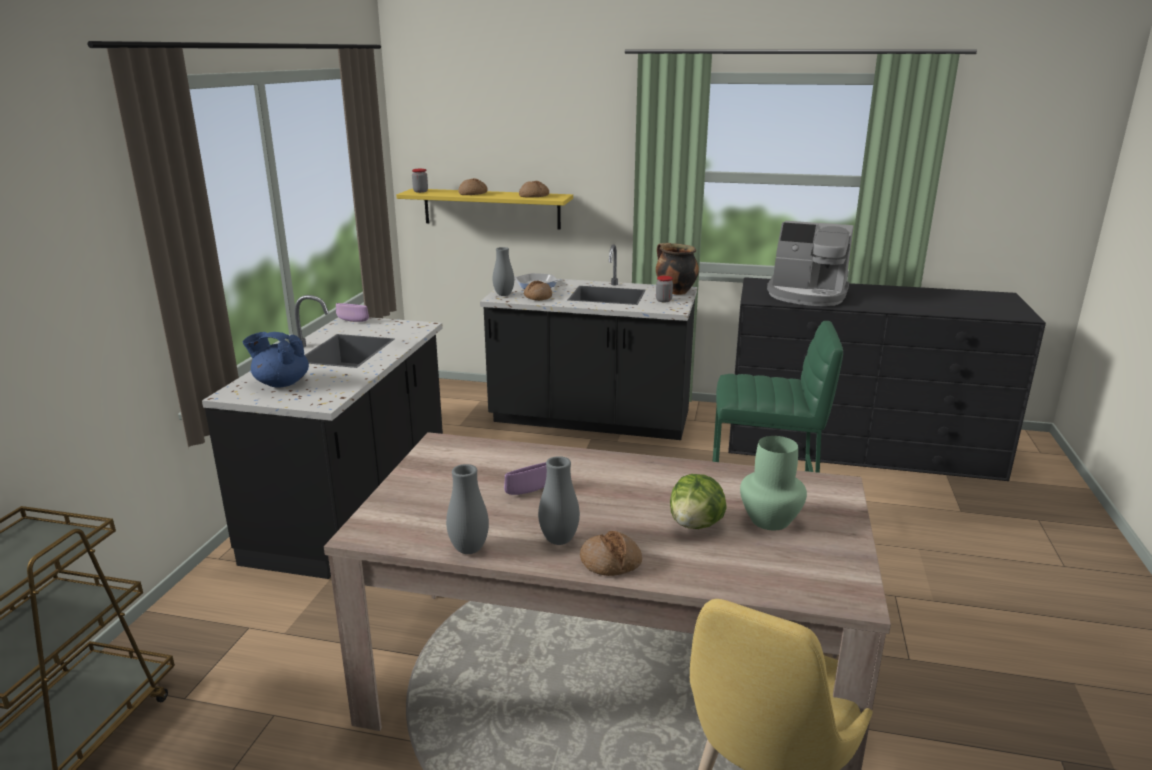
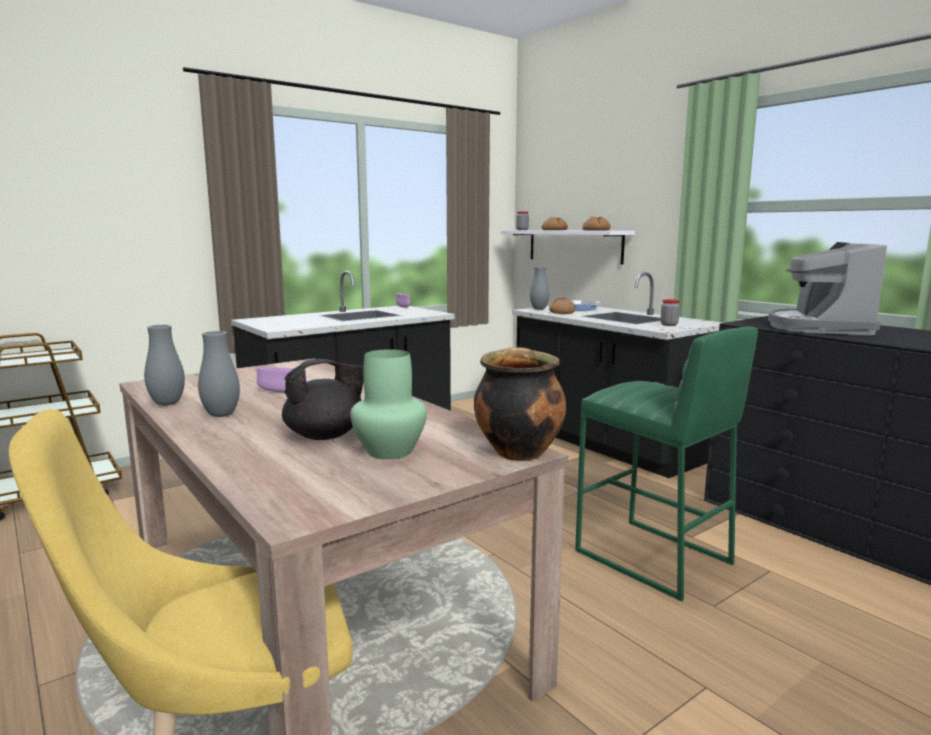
camera: 40 degrees right, 10 degrees down
blue teapot [243,332,309,388] -> none
yellow shelf [396,188,573,230] -> white shelf [501,230,635,264]
bread [580,531,642,576] -> none
cooking pot [656,243,699,295] -> cooking pot moved to [474,347,566,461]
lettuce [670,474,727,529] -> black teapot [282,359,364,440]
coffee machine [767,221,854,306] -> coffee machine turned 45 degrees clockwise [768,242,887,335]

